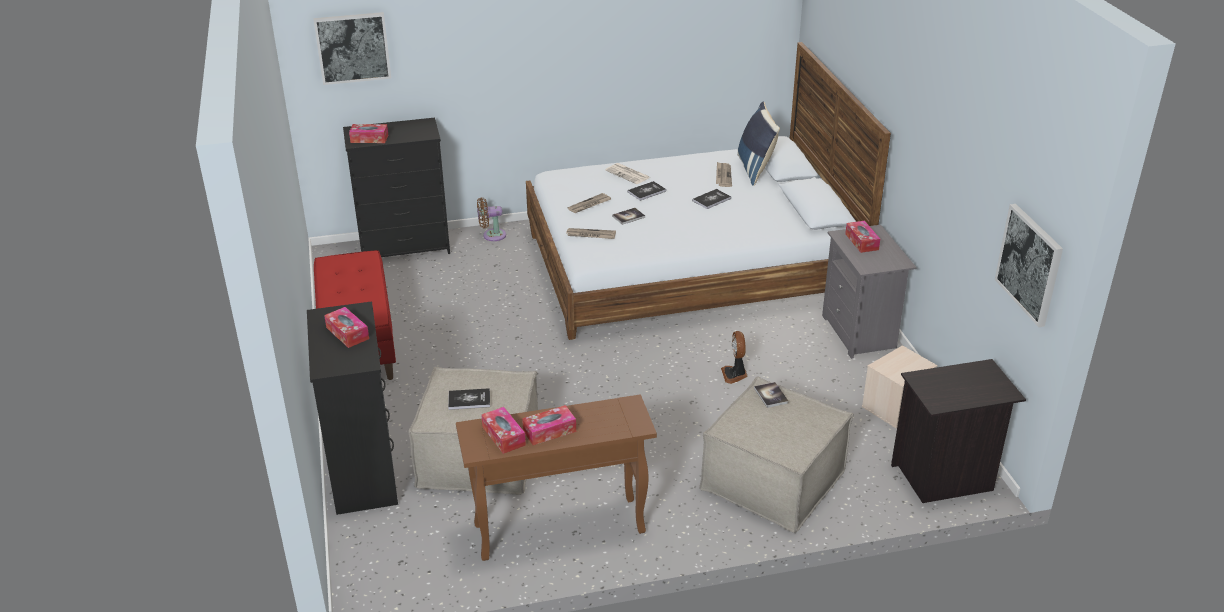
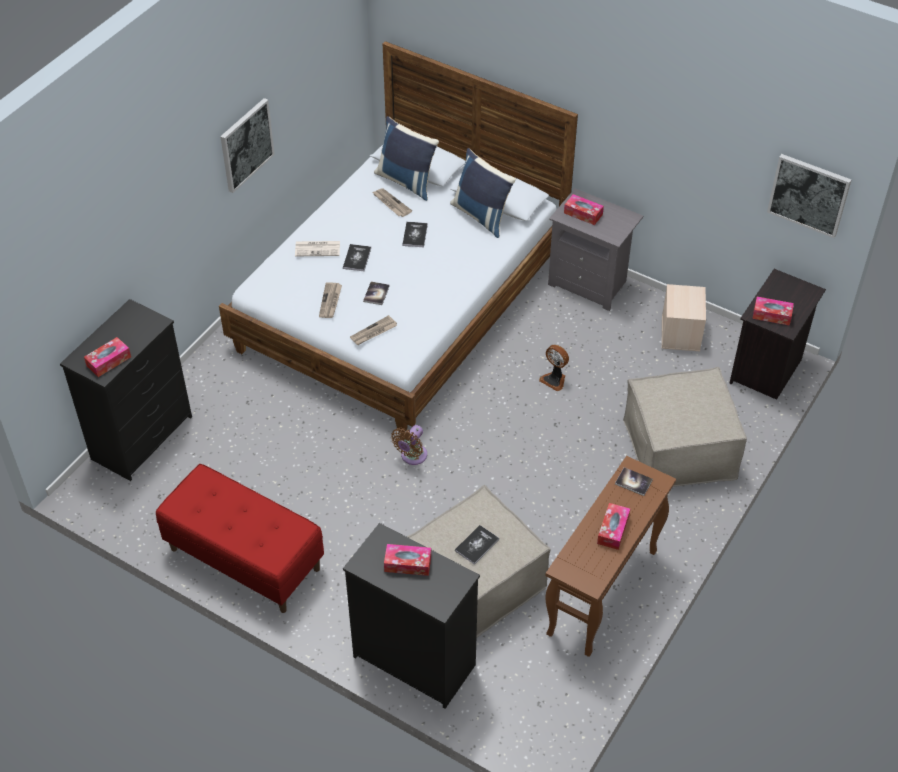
camera: 45 degrees left, 15 degrees up
picture [313,12,391,85] -> picture moved to [220,98,275,193]
brown fan [477,197,506,241] -> brown fan moved to [391,425,427,465]
tissue box [481,407,526,454] -> tissue box moved to [752,297,794,325]
book [754,382,789,408] -> book moved to [615,467,653,496]
none -> blue pillow [450,148,516,238]

